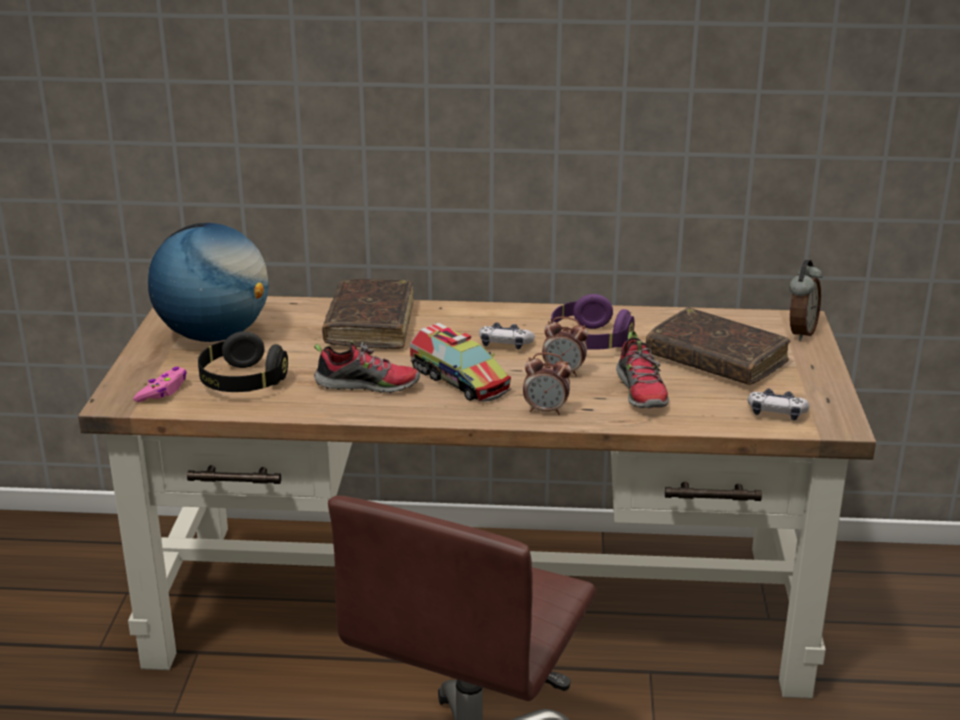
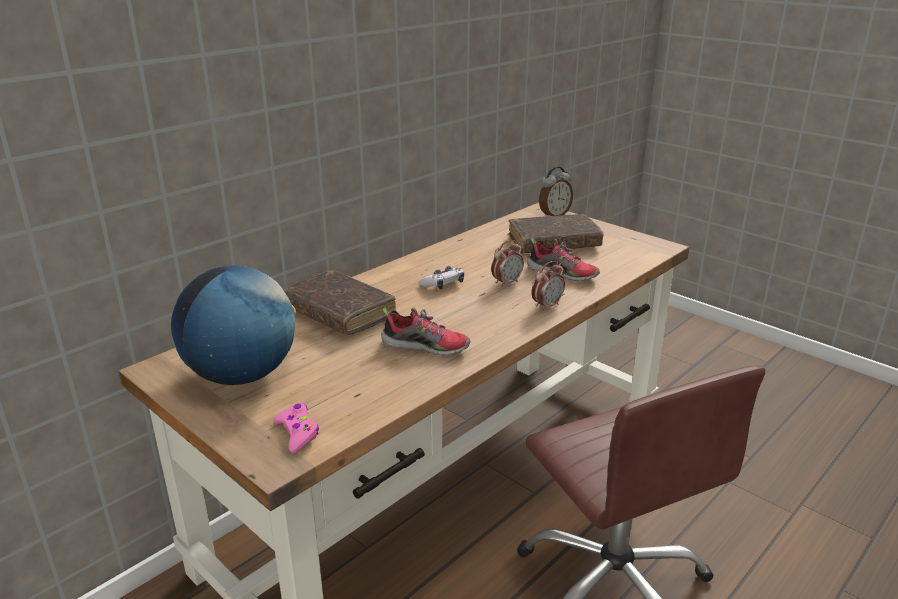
camera: 50 degrees left, 0 degrees up
black headphones [198,331,288,392] -> none
shoe [314,341,420,393] -> shoe turned 60 degrees clockwise [381,308,471,356]
toy truck [410,323,511,402] -> none
purple headphones [551,294,635,350] -> none
game controller [747,389,809,420] -> none
alarm clock [789,260,823,341] -> alarm clock turned 75 degrees clockwise [539,166,573,216]

